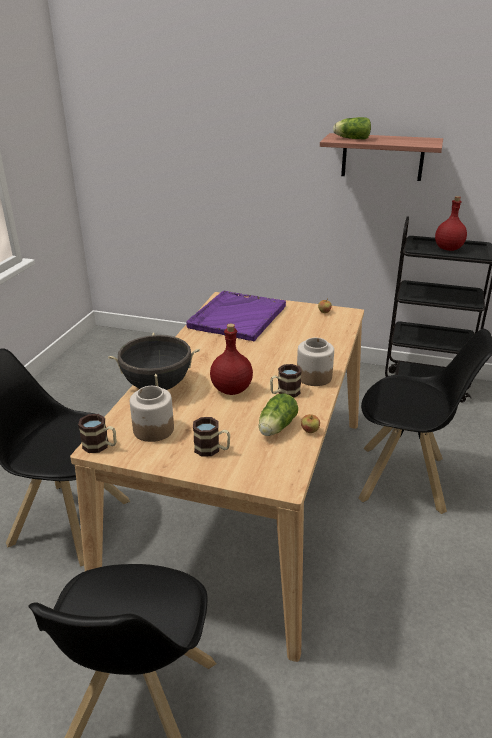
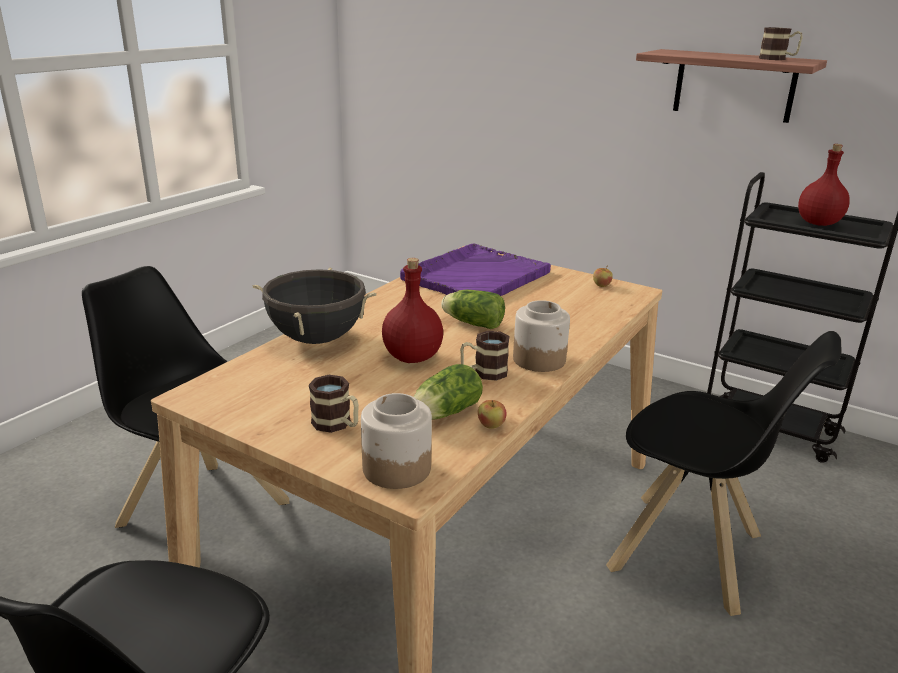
camera: 15 degrees right, 5 degrees down
mug [78,414,117,453] -> mug moved to [759,27,803,60]
jar [130,386,174,442] -> jar moved to [361,393,432,489]
lettuce [333,117,371,140] -> lettuce moved to [441,290,505,329]

